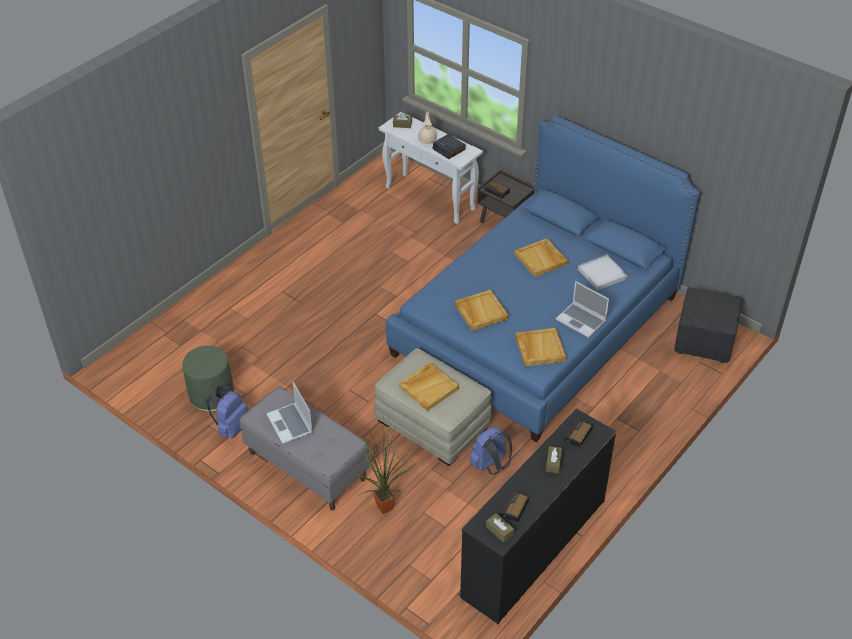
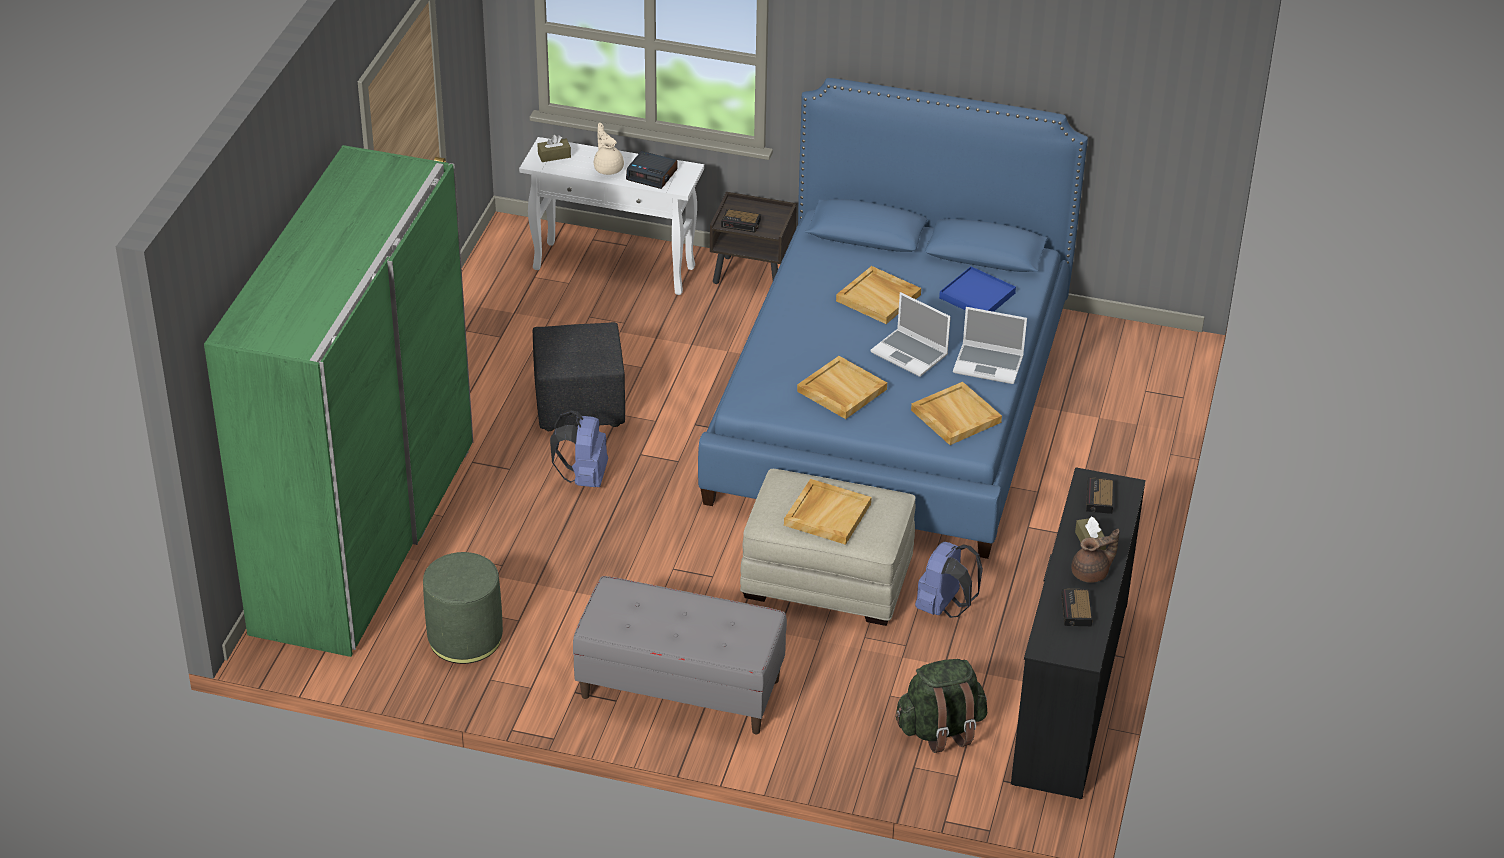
camera: 25 degrees left, 5 degrees down
blue backpack [206,385,249,438] -> blue backpack moved to [550,410,608,487]
laptop [266,382,313,444] -> laptop moved to [871,292,951,377]
potted plant [355,426,416,514] -> none
brown tissue box [486,513,514,543] -> none
white tray [578,254,627,291] -> blue tray [939,266,1016,312]
black ottoman [674,287,742,363] -> black ottoman moved to [533,322,625,431]
none -> green wardrobe [204,145,473,657]
none -> green backpack [895,659,987,753]
none -> brown teapot [1072,529,1119,583]

